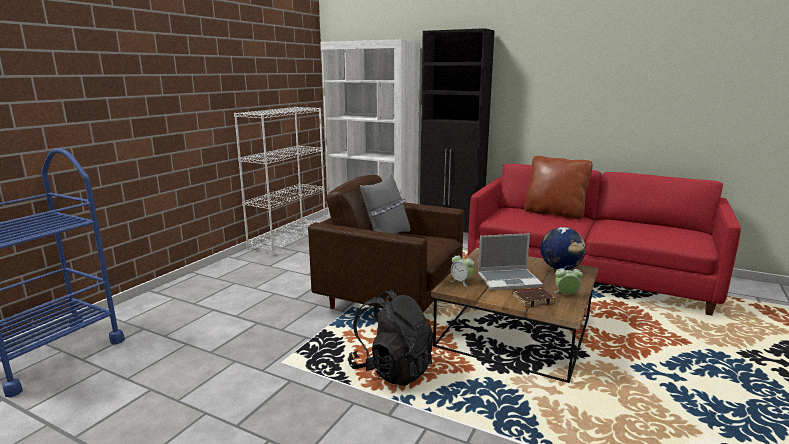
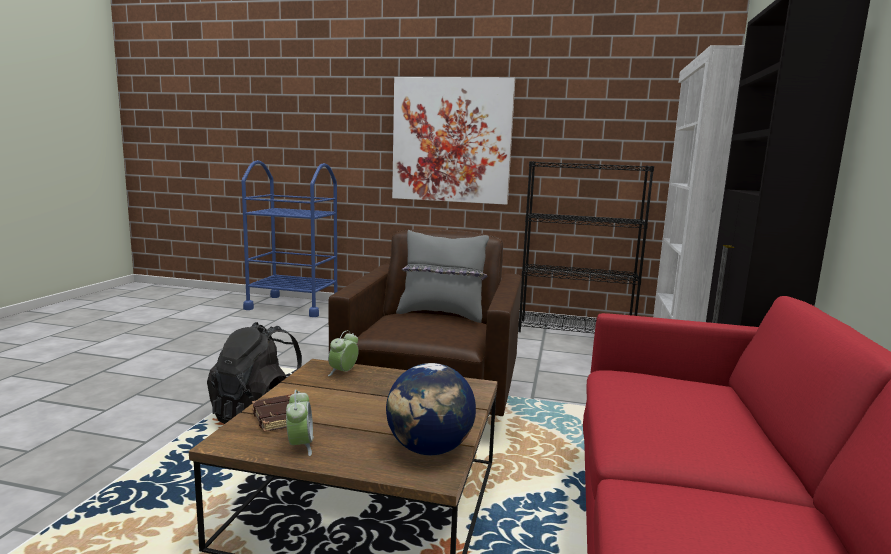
camera: 75 degrees right, 5 degrees down
white bookcase [234,107,326,255] -> black bookcase [518,161,654,334]
laptop [478,233,543,290] -> none
brown pillow [524,156,593,219] -> none
none -> picture [392,77,515,205]

